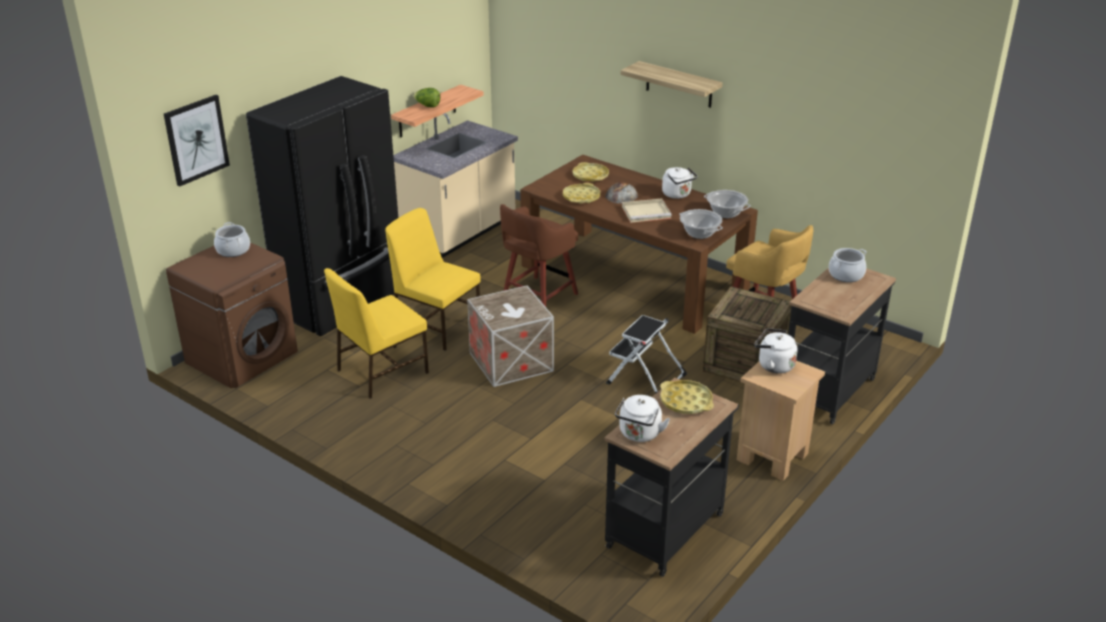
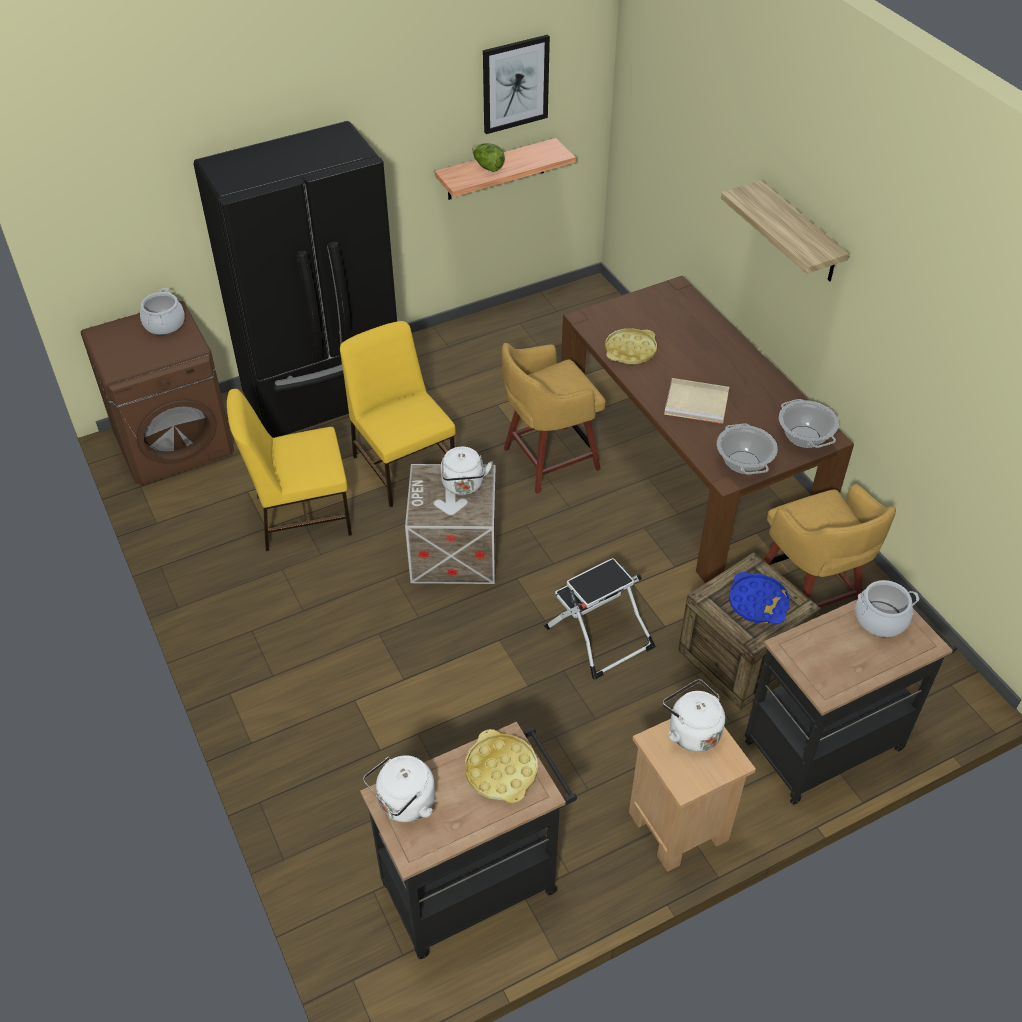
camera: 25 degrees right, 15 degrees up
picture [164,95,230,187] -> picture moved to [483,35,550,134]
beige counter [393,113,518,258] -> none
brown stool [500,204,578,307] -> yellow stool [502,343,606,494]
yellow tray [573,162,609,182] -> none
bread [605,182,638,204] -> none
white kettle [662,167,698,199] -> white kettle moved to [441,447,493,495]
none -> blue tray [729,572,790,624]

